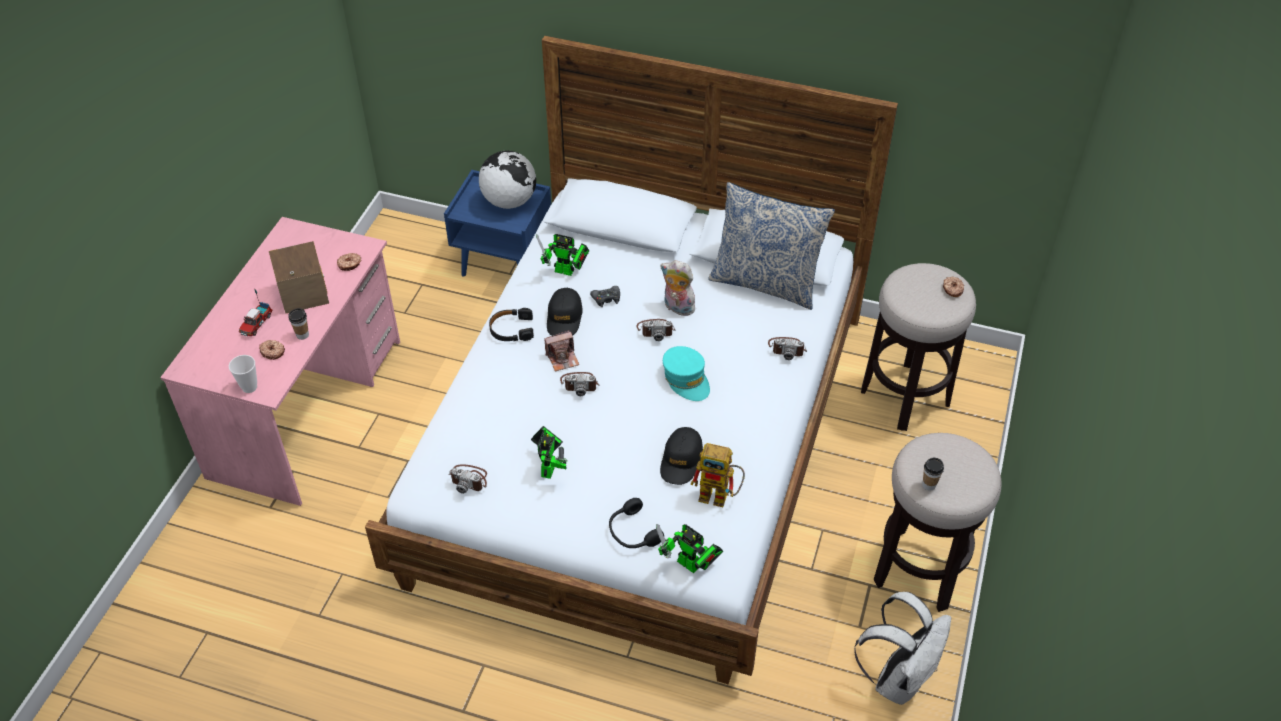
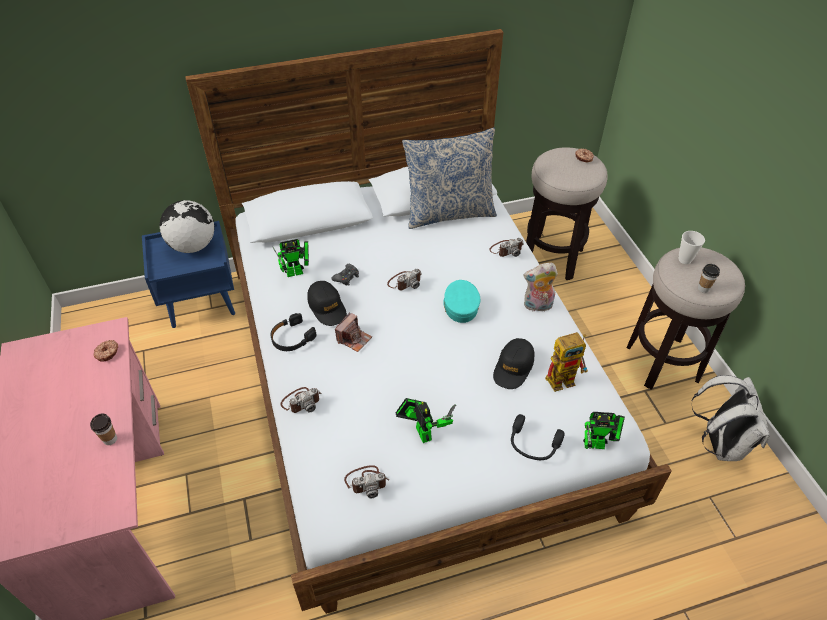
camera: 35 degrees left, 0 degrees up
cup [229,355,257,393] -> cup moved to [678,231,705,264]
toy truck [239,290,273,336] -> none
donut [259,340,285,360] -> none
toy house [269,241,329,313] -> none
camera [560,372,600,396] -> camera moved to [281,387,321,413]
black cap [660,427,703,485] -> black cap turned 45 degrees clockwise [493,338,535,389]
plush toy [661,260,695,317] -> plush toy moved to [524,263,558,311]
turquoise cap [663,346,710,401] -> turquoise cap turned 120 degrees counterclockwise [443,280,480,323]

